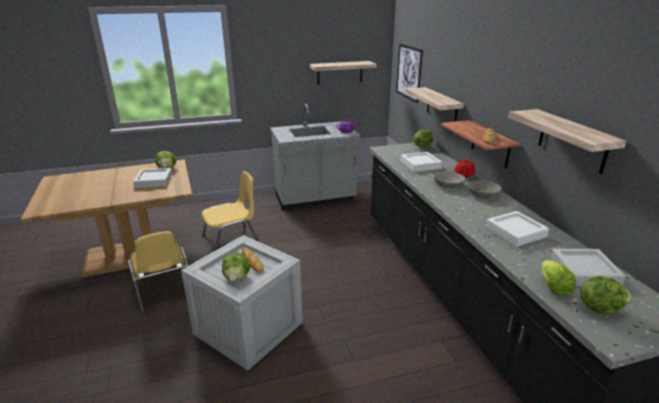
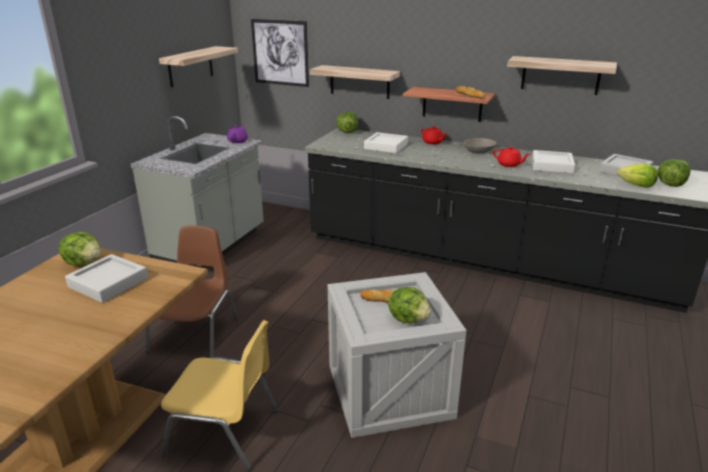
camera: 50 degrees left, 0 degrees up
yellow chair [202,171,259,251] -> brown chair [146,225,238,358]
grey bowl [433,172,465,188] -> none
none -> red teapot [493,147,530,167]

